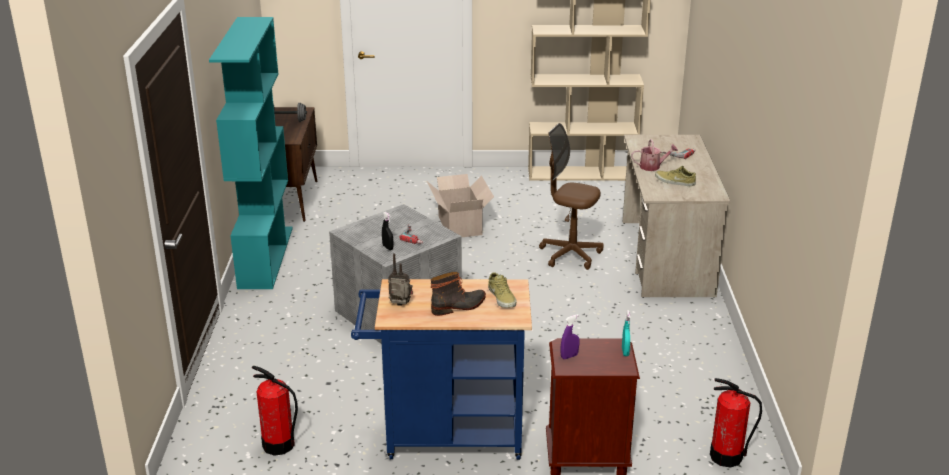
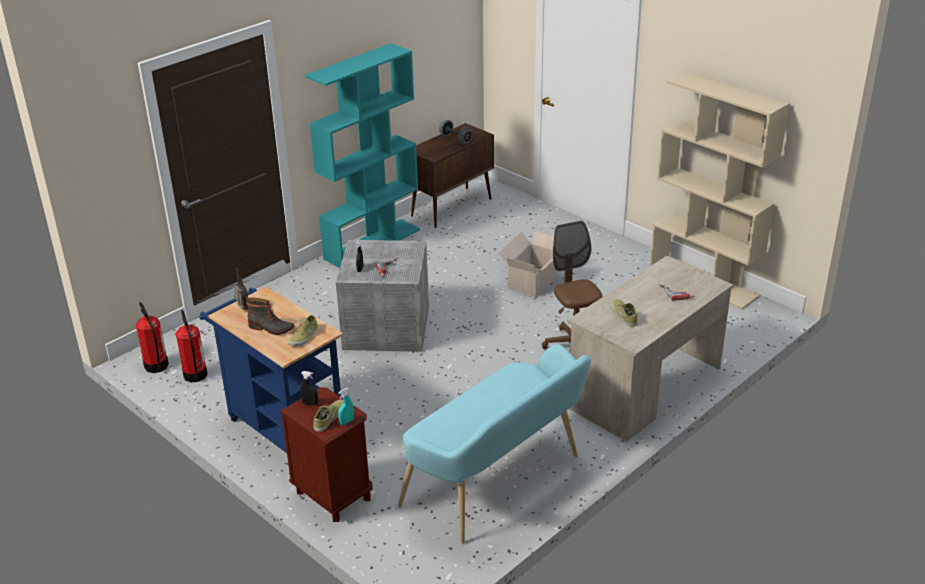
camera: 45 degrees right, 5 degrees up
purple spray bottle [561,314,580,359] -> black spray bottle [300,371,318,406]
watering can [631,139,678,171] -> none
fire extinguisher [710,378,762,468] -> fire extinguisher moved to [136,302,169,373]
none -> beige shoe [313,400,344,432]
none -> turquoise bench [398,344,591,544]

